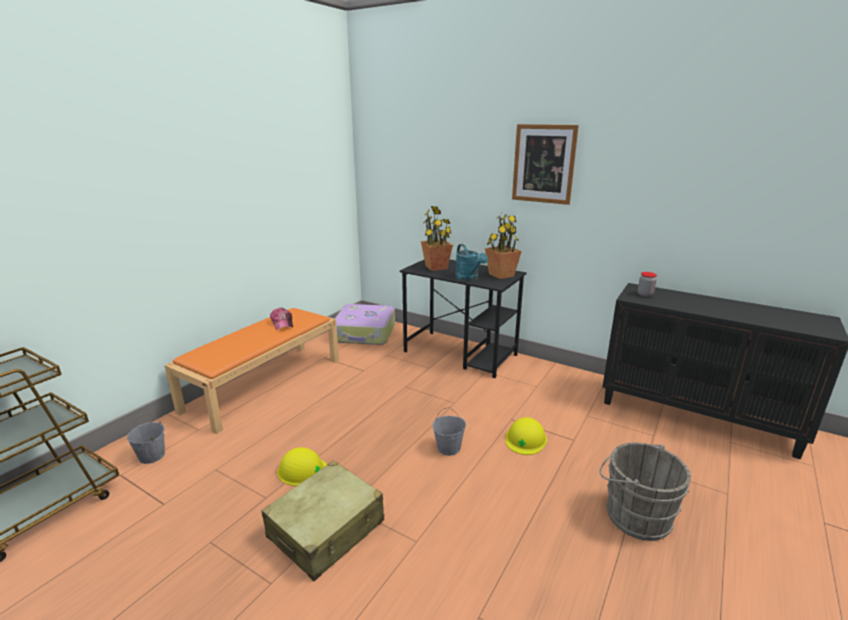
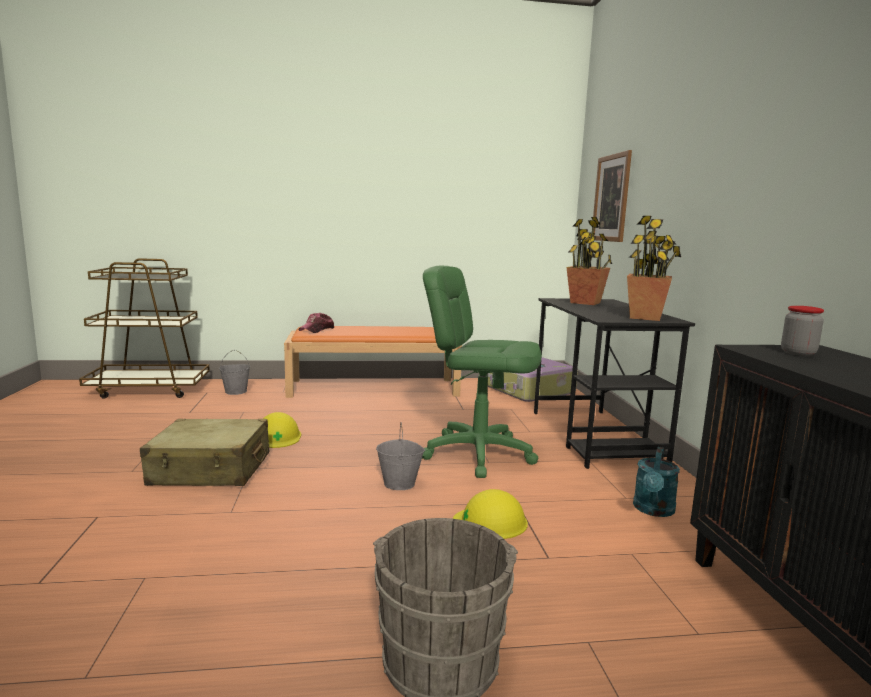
camera: 50 degrees right, 10 degrees down
cap [270,308,293,330] -> cap moved to [299,313,335,333]
turquoise watering can [455,244,488,281] -> turquoise watering can moved to [633,447,680,517]
picture [512,124,579,205] -> picture moved to [593,150,632,242]
none -> green office chair [422,266,542,478]

